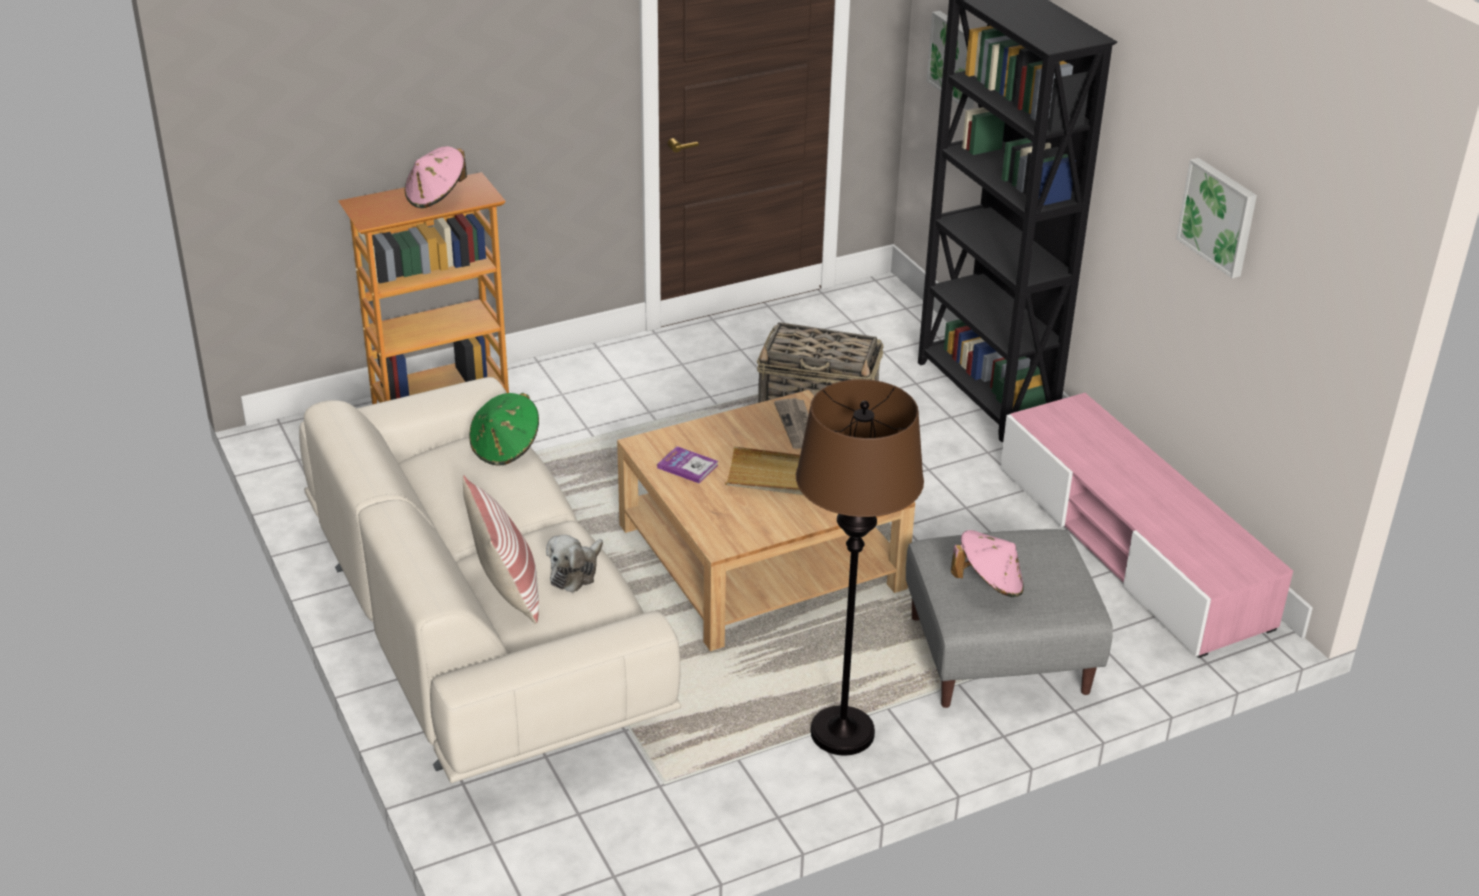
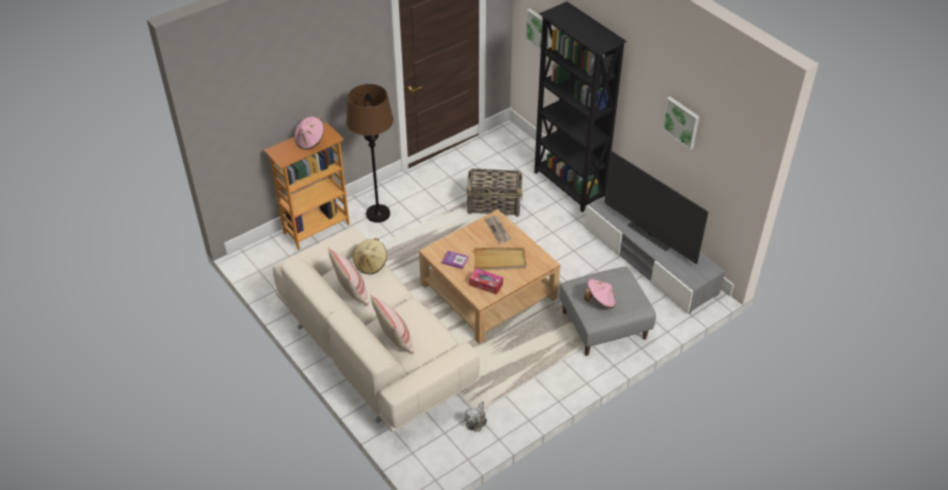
camera: 10 degrees left, 10 degrees up
green hat [469,393,539,466] -> beige hat [353,238,387,274]
plush toy [546,535,603,593] -> plush toy moved to [465,401,487,432]
brown floor lamp [796,379,924,755] -> brown floor lamp moved to [346,84,394,223]
pink tv stand [1000,393,1293,658] -> grey tv stand [585,196,725,314]
none -> pillow [328,247,368,306]
none -> tissue box [469,268,503,295]
none -> television [604,151,708,264]

